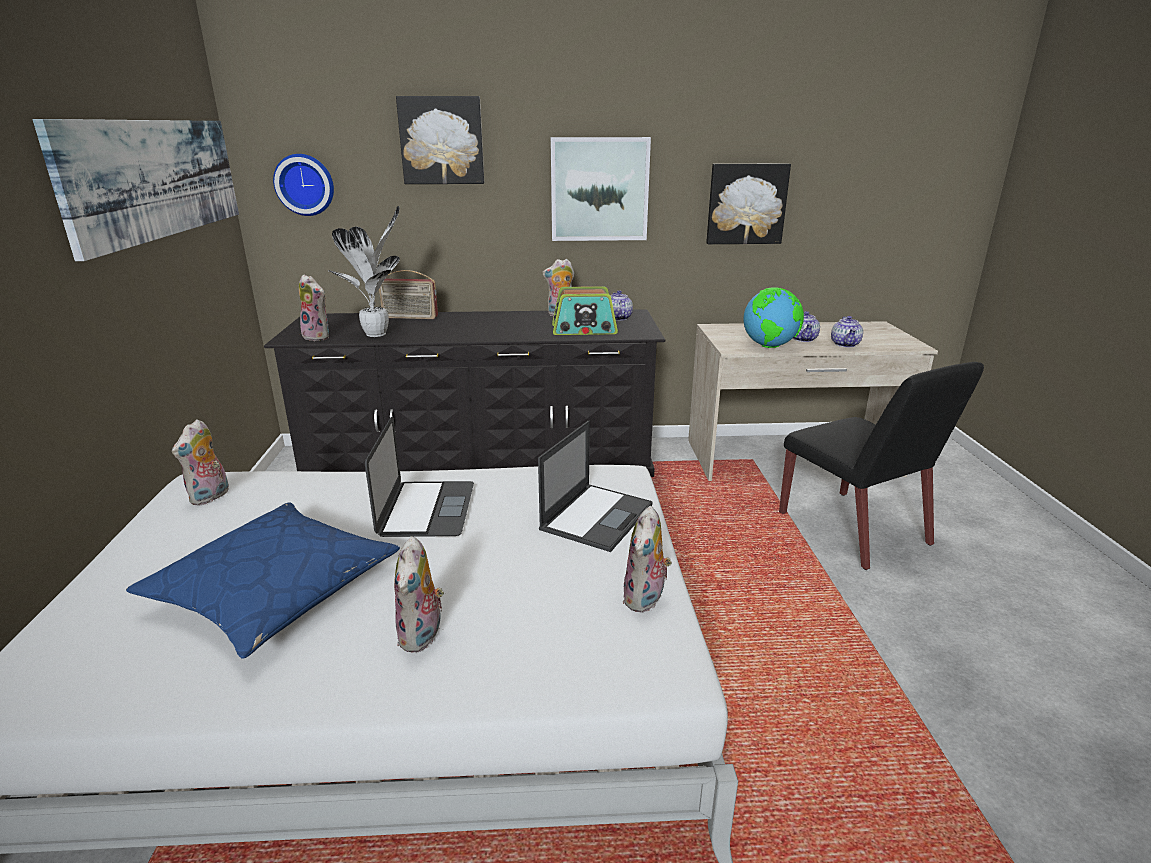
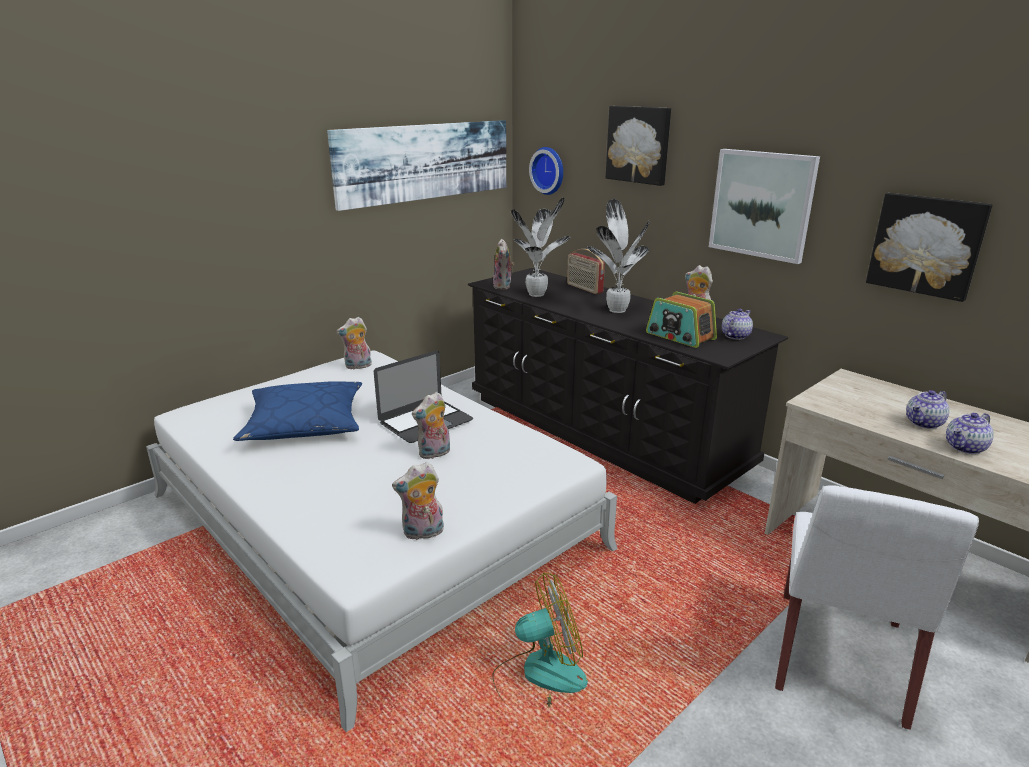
camera: 50 degrees right, 0 degrees up
plush toy [394,536,444,652] -> plush toy moved to [412,392,450,459]
laptop [538,421,653,552] -> none
globe [743,287,804,348] -> none
black chair [779,362,984,570] -> white chair [775,485,979,730]
none -> fan [492,573,588,707]
none -> potted plant [587,199,649,313]

